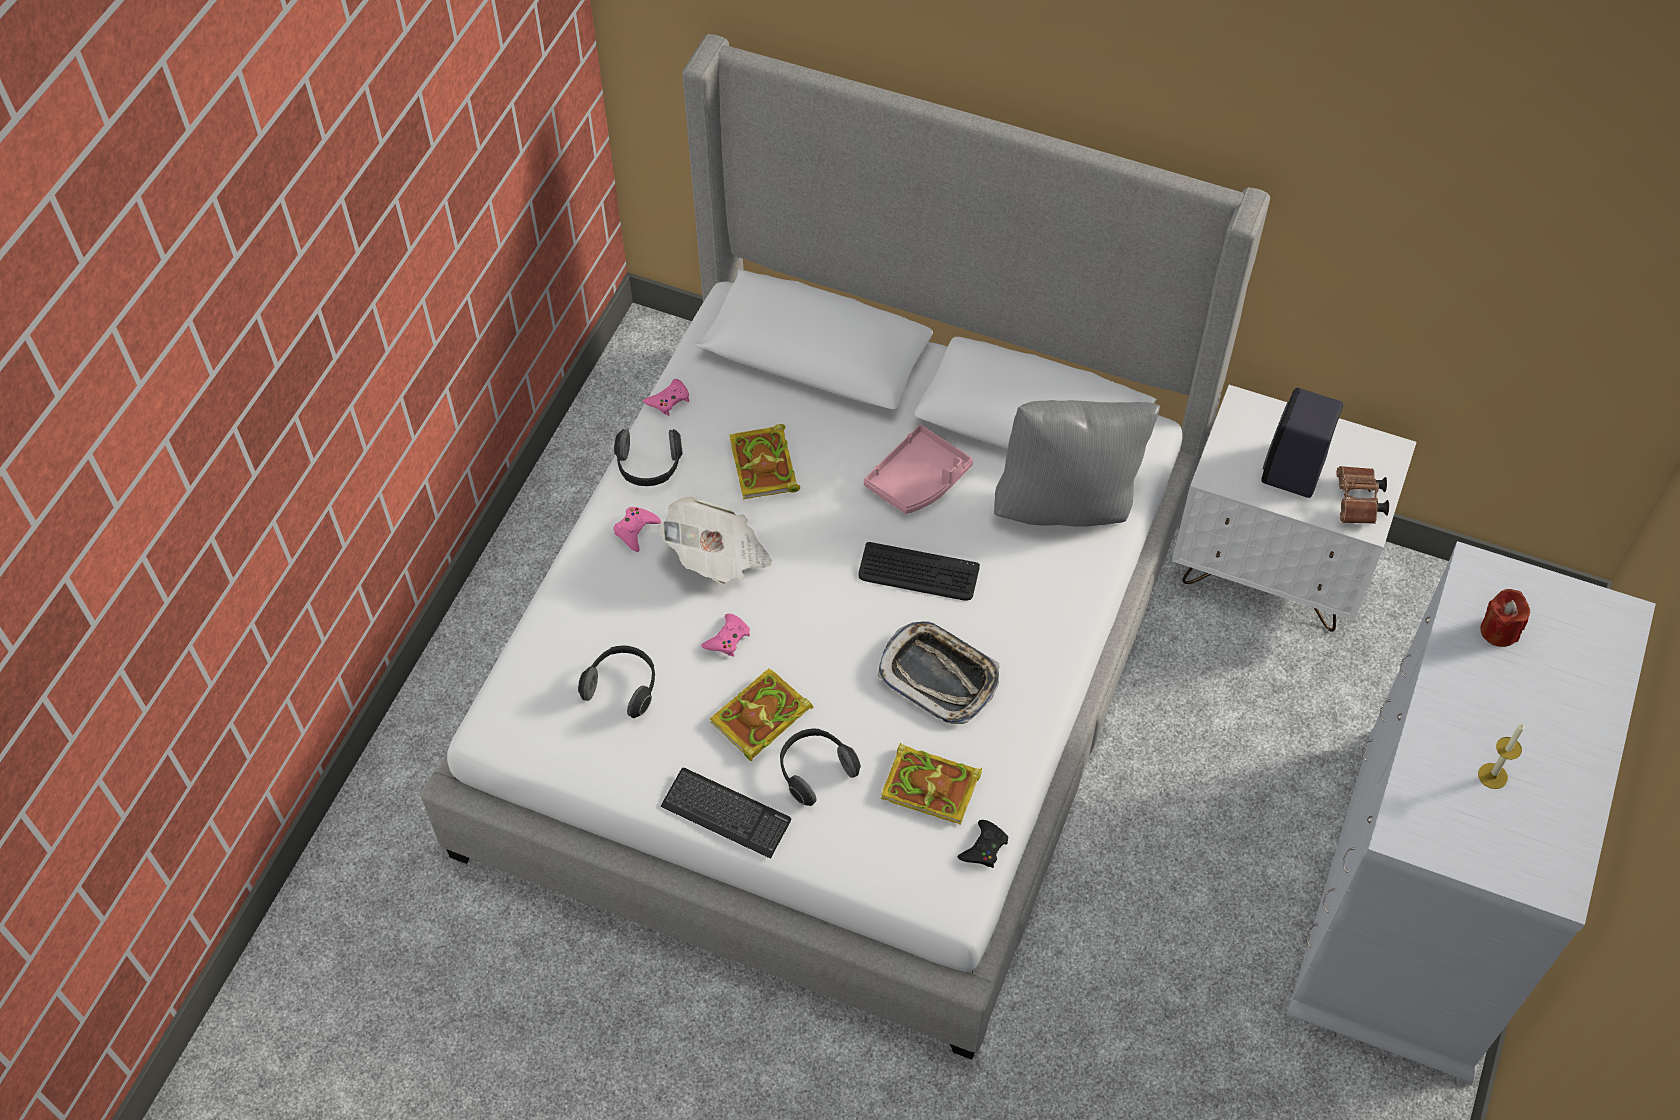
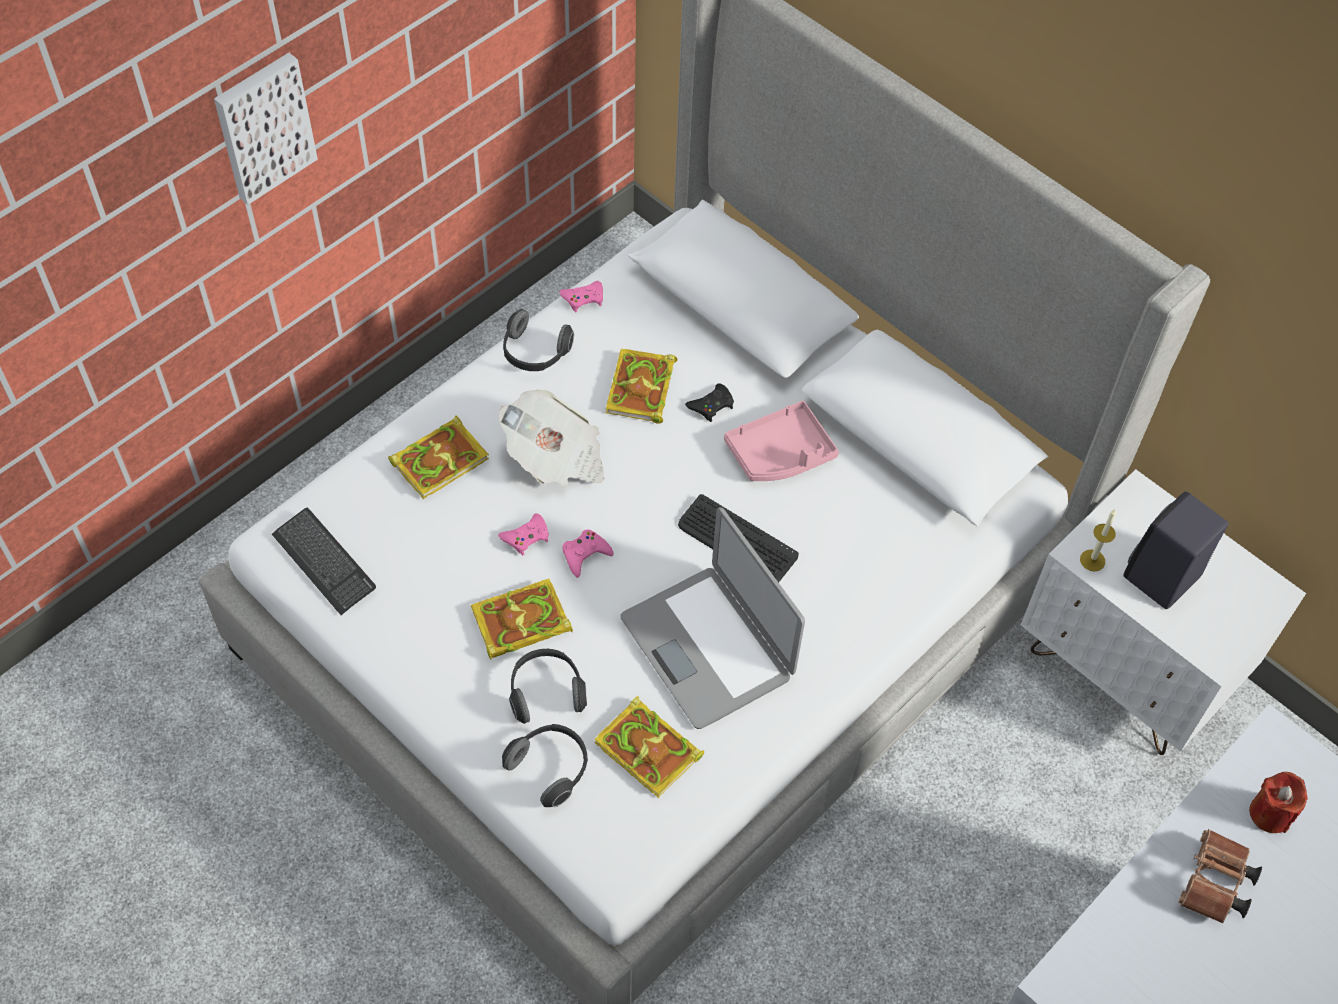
camera: 20 degrees right, 0 degrees up
headphones [578,645,655,718] -> headphones moved to [502,724,588,807]
pink game controller [613,507,661,552] -> pink game controller moved to [562,529,614,578]
keyboard [661,768,791,859] -> keyboard moved to [272,508,376,615]
tray [877,621,999,724] -> laptop [621,507,805,729]
black game controller [957,820,1008,868] -> black game controller moved to [685,383,734,422]
grey pillow [994,400,1160,527] -> none
brown binoculars [1336,466,1389,524] -> brown binoculars moved to [1179,829,1262,923]
candle [1478,723,1524,789] -> candle moved to [1080,509,1116,571]
none -> picture [214,53,318,205]
none -> book [388,416,489,499]

